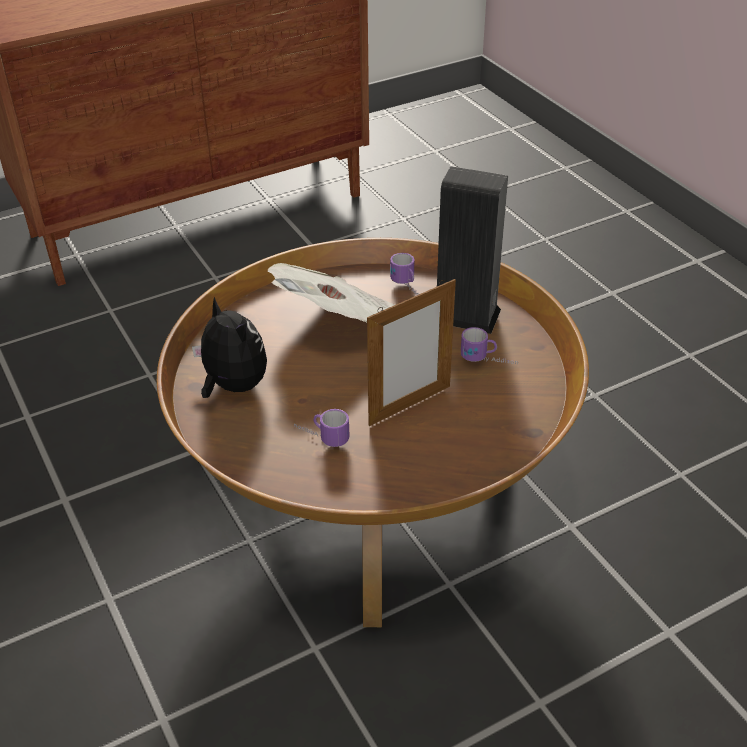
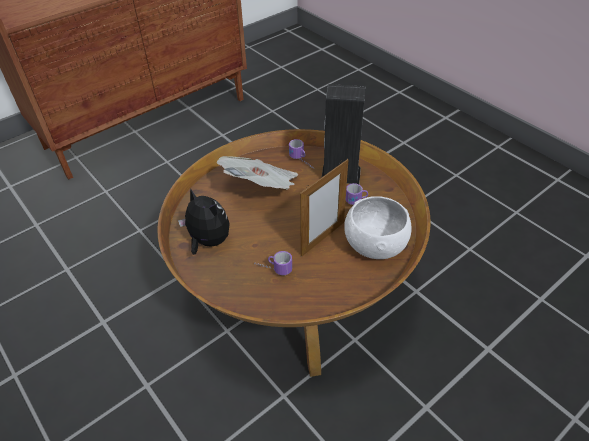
camera: 10 degrees left, 5 degrees up
none -> white bowl [344,196,412,259]

